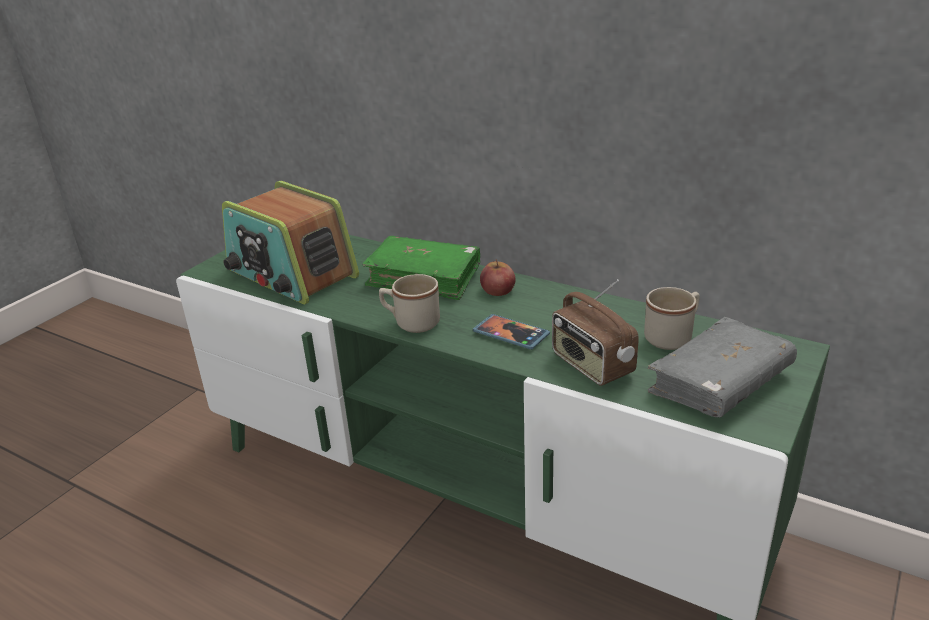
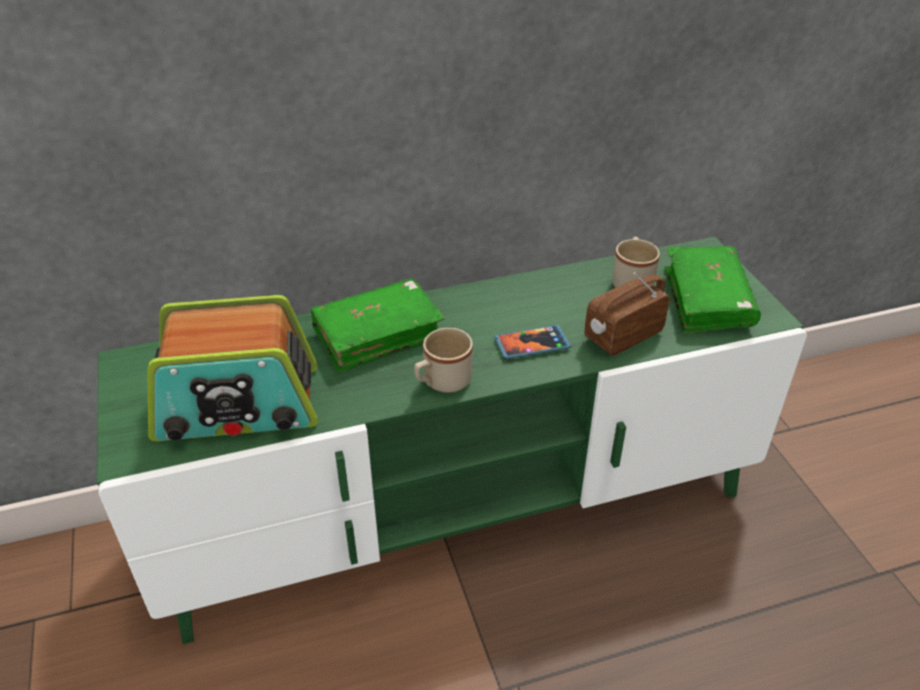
camera: 50 degrees left, 10 degrees up
apple [480,259,516,296] -> none
radio [552,279,639,386] -> radio turned 135 degrees clockwise [584,272,670,356]
grey book [648,317,797,417] -> green book [665,246,761,334]

